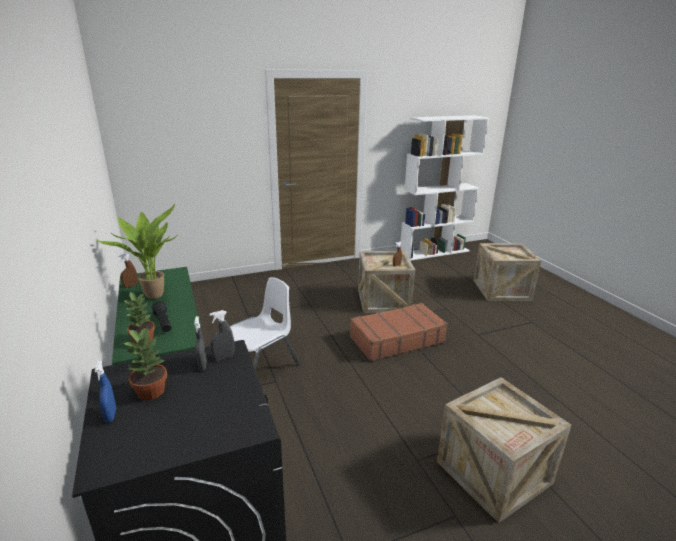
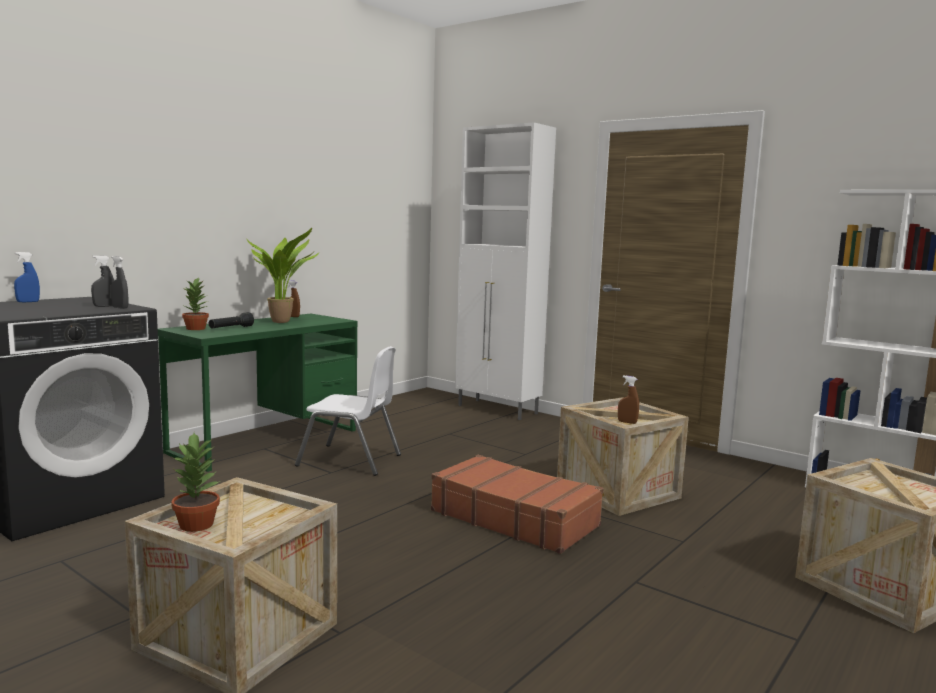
camera: 60 degrees right, 15 degrees down
potted plant [122,327,167,400] -> potted plant moved to [171,433,220,532]
none -> white cabinet [455,122,556,420]

